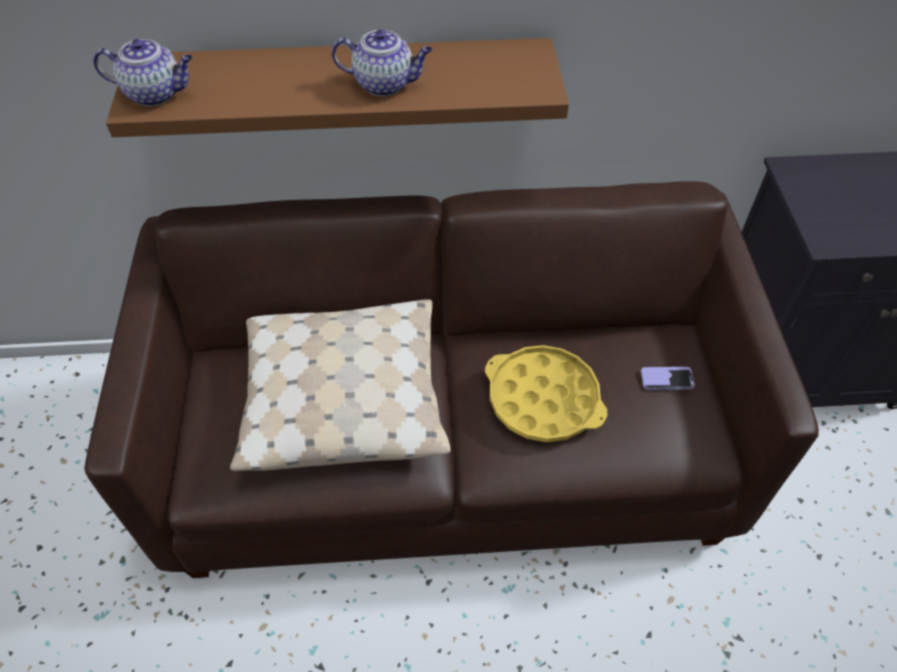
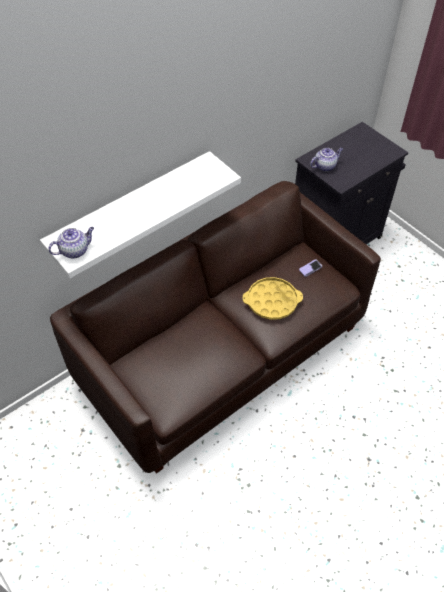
camera: 35 degrees left, 0 degrees up
brown shelf [106,38,569,137] -> white shelf [40,151,241,278]
beige pillow [230,299,451,471] -> none
teapot [332,29,433,96] -> teapot moved to [310,148,343,172]

